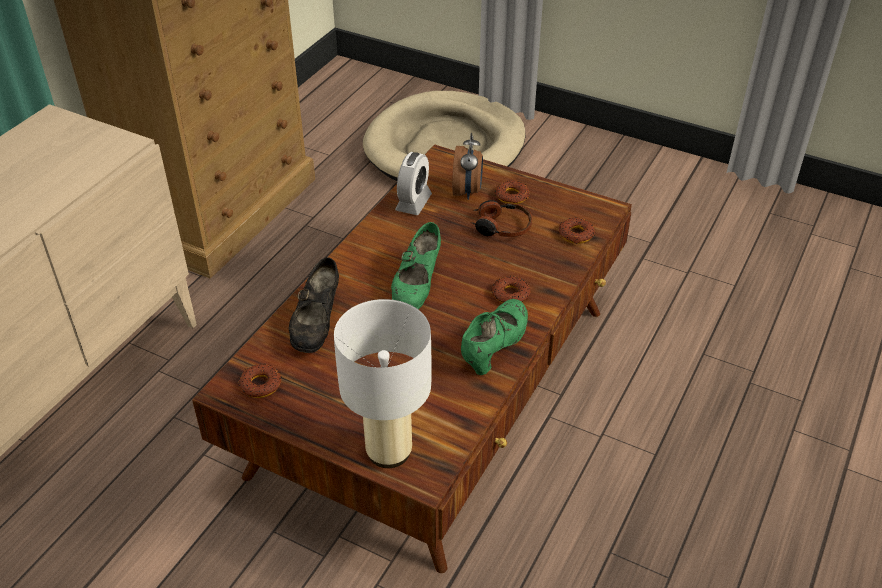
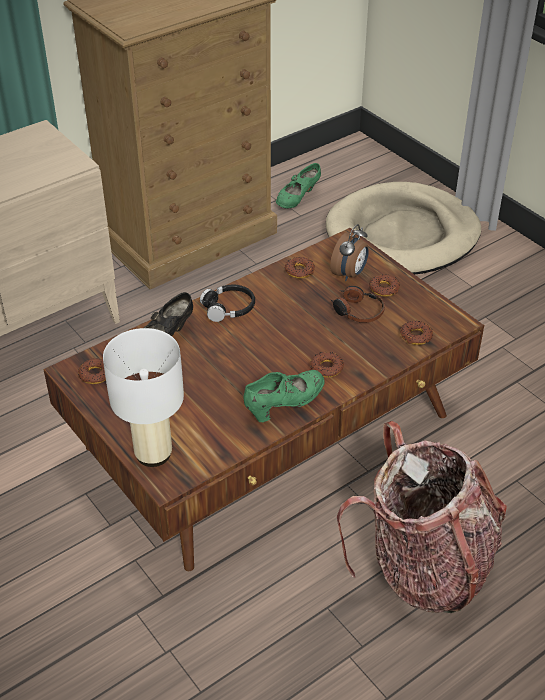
camera: 25 degrees right, 0 degrees up
green shoe [391,222,441,309] -> green shoe moved to [276,163,321,209]
alarm clock [395,152,432,215] -> donut [285,257,315,278]
none -> black headphones [200,285,255,322]
none -> backpack [337,421,507,613]

